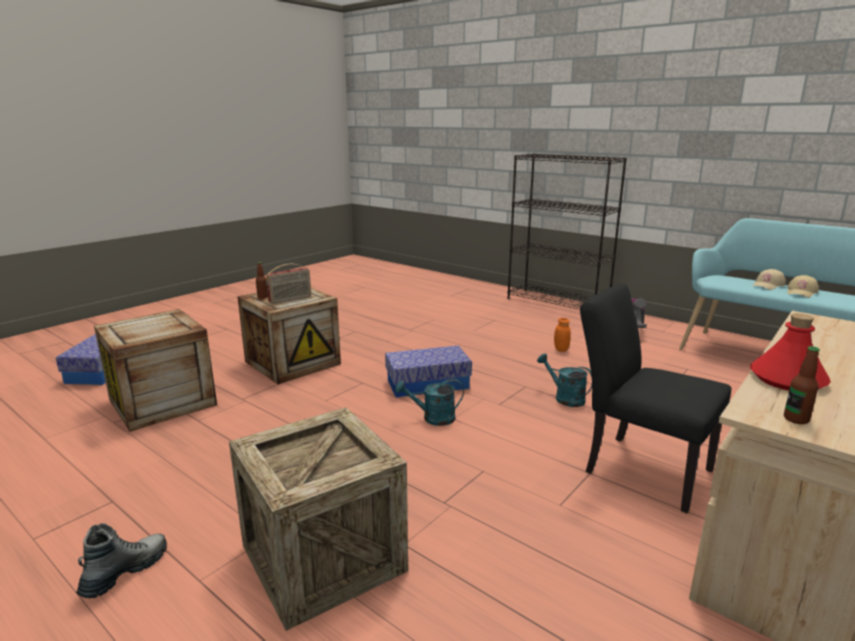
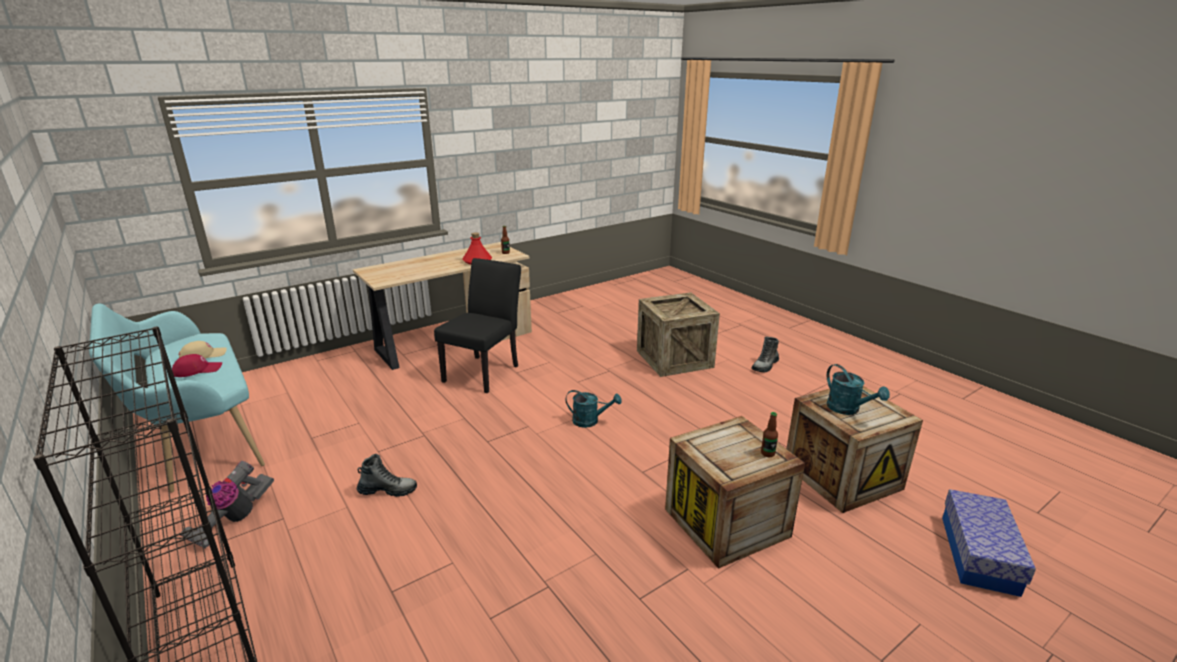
camera: 165 degrees left, 5 degrees up
radio [266,264,311,304] -> none
storage box [385,345,472,397] -> none
turquoise watering can [537,353,592,407] -> turquoise watering can moved to [826,364,890,415]
orange jar [554,318,571,352] -> boot [357,454,417,497]
black chair [580,283,731,513] -> black chair turned 120 degrees counterclockwise [434,258,521,393]
beige cap [752,269,786,290] -> red cap [172,354,222,377]

